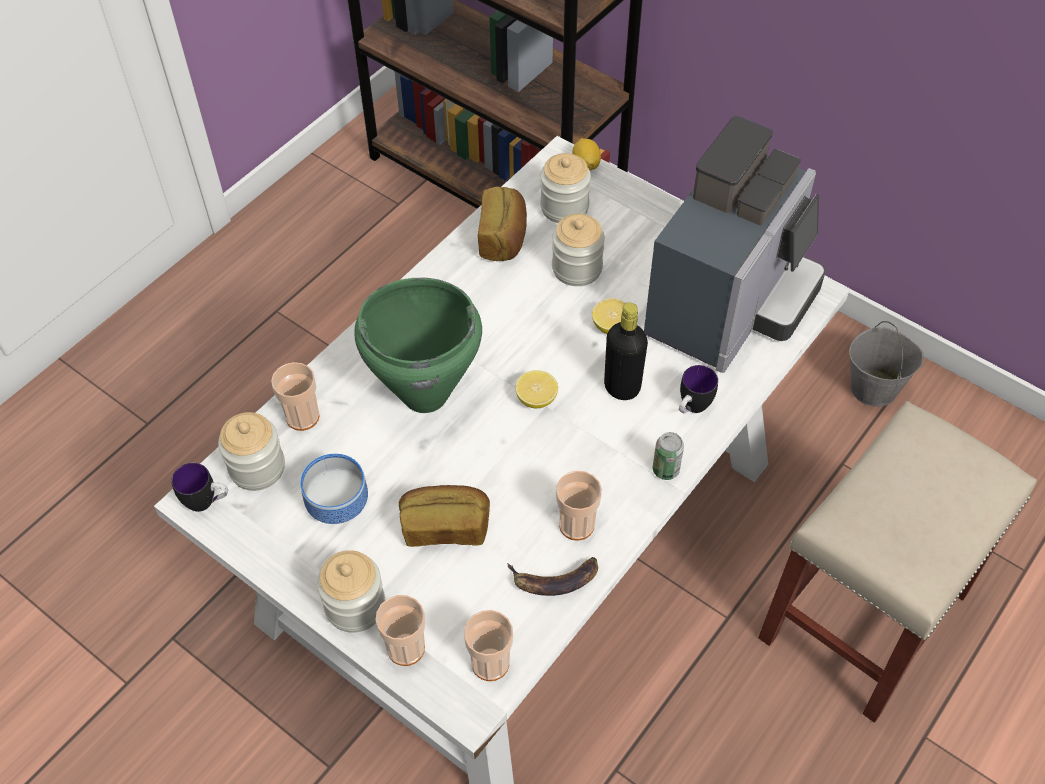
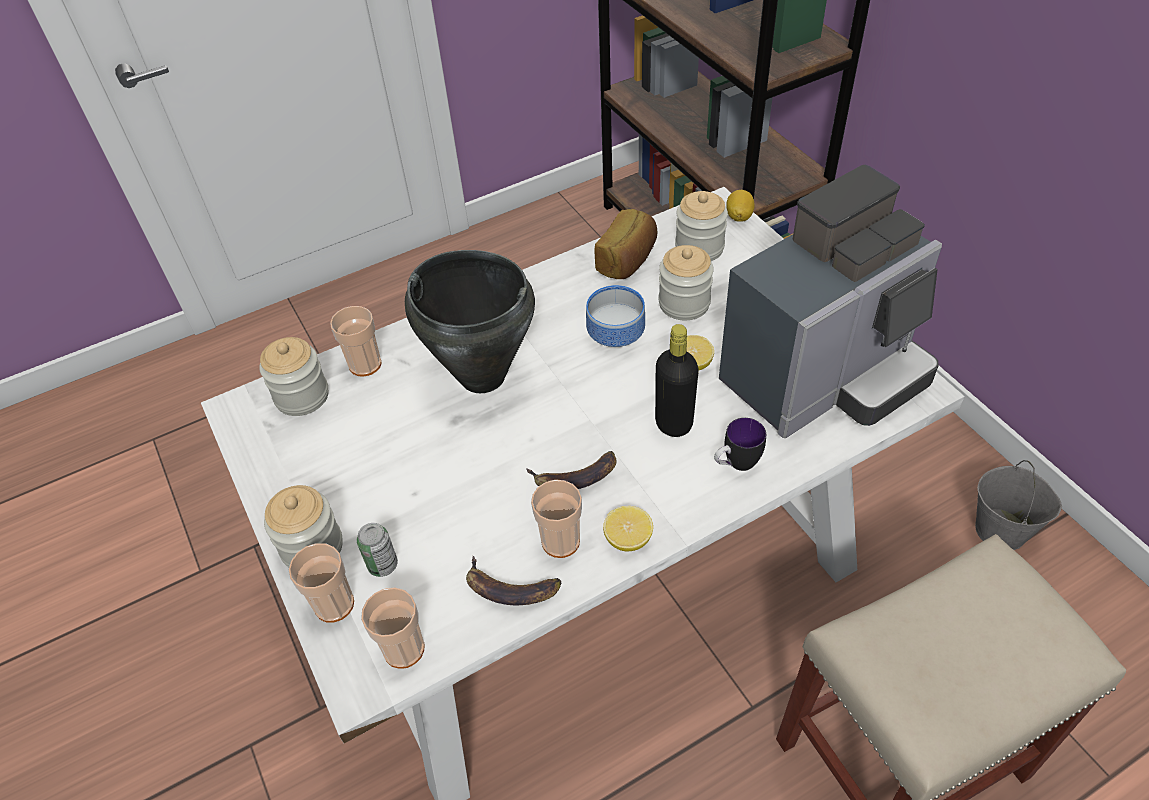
camera: 25 degrees right, 5 degrees down
mug [171,463,228,512] -> none
bowl [300,454,368,524] -> bowl moved to [586,285,645,347]
green cooking pot [355,278,482,413] -> black cooking pot [405,250,535,393]
bread [399,485,490,547] -> none
lemon [516,370,558,409] -> lemon moved to [603,506,653,551]
can [653,432,684,480] -> can moved to [357,523,398,577]
none -> banana [526,451,617,489]

